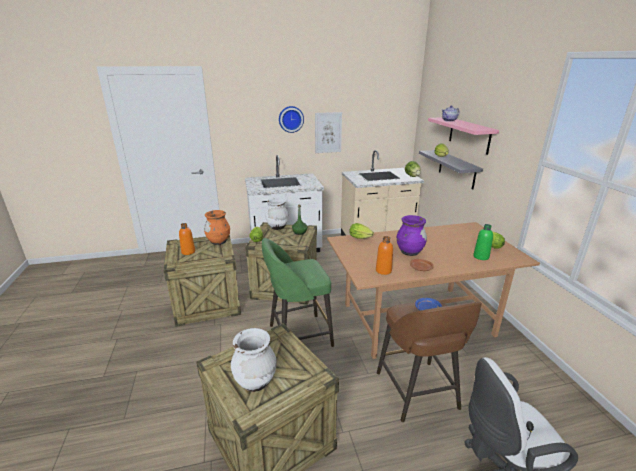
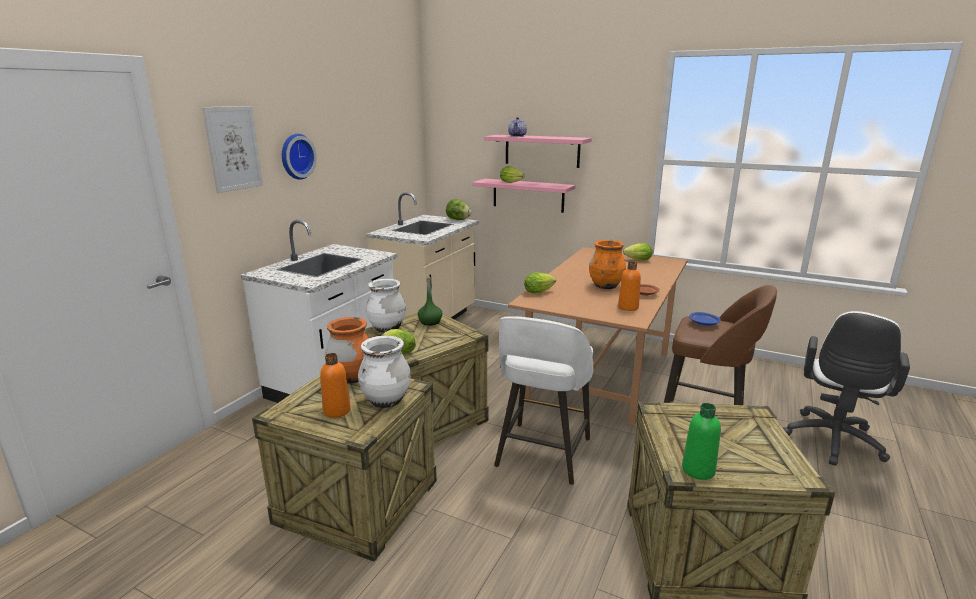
camera: 50 degrees left, 5 degrees down
white vase [231,328,276,392] -> white vase moved to [358,336,411,408]
green stool [262,238,334,347] -> white stool [494,316,593,485]
picture [315,112,342,153] -> picture moved to [202,106,263,193]
purple vase [397,215,427,256] -> orange vase [589,240,626,289]
grey shelf [419,150,483,190] -> pink shelf [472,179,575,213]
green bottle [473,224,493,260] -> green bottle moved to [682,403,721,480]

